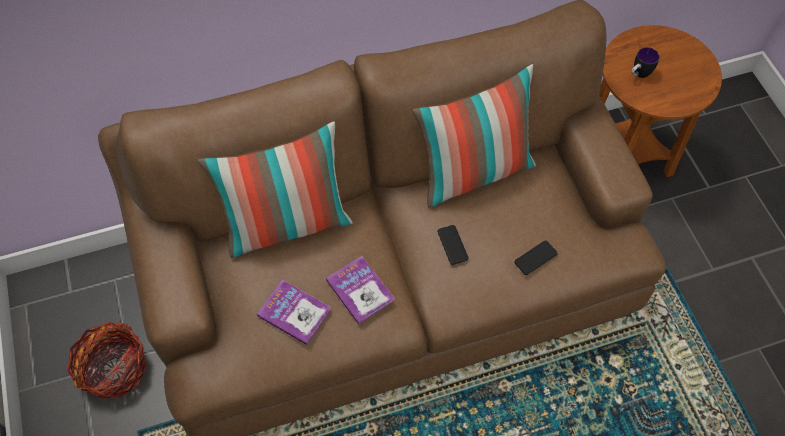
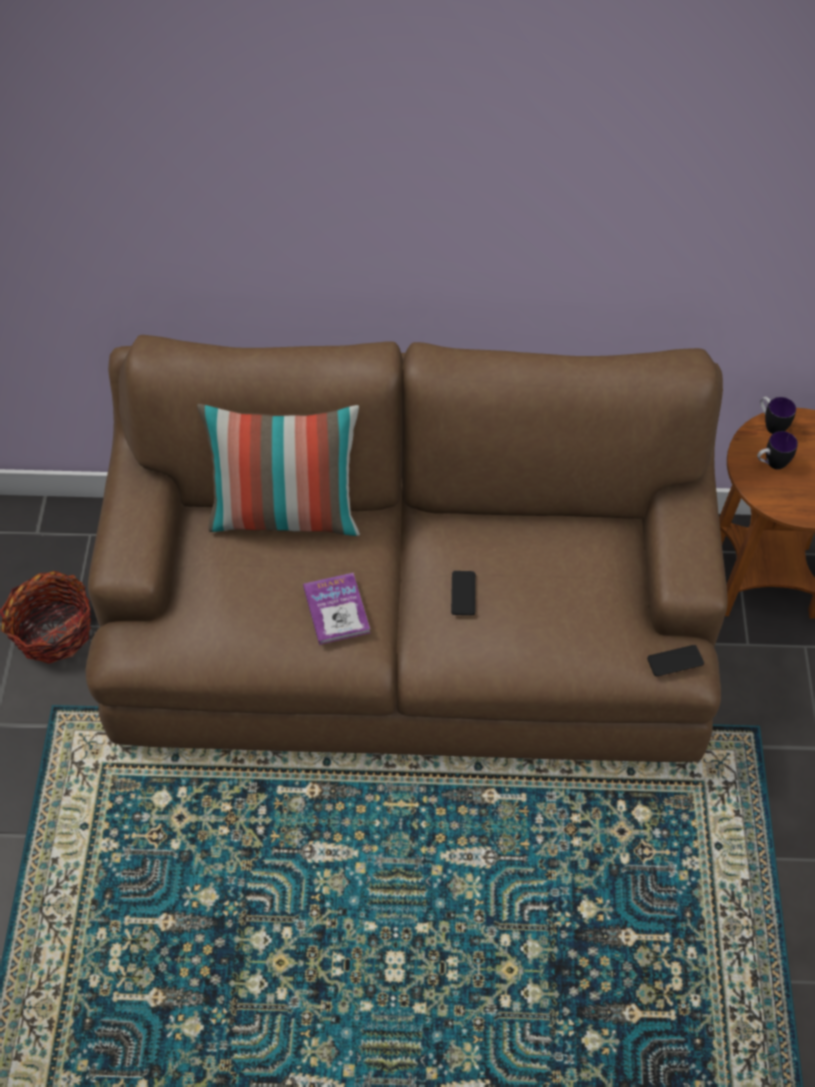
camera: 20 degrees right, 5 degrees down
book [257,280,331,345] -> none
pillow [413,64,536,208] -> none
phone [514,240,558,275] -> phone moved to [647,645,704,676]
none -> mug [760,396,796,434]

